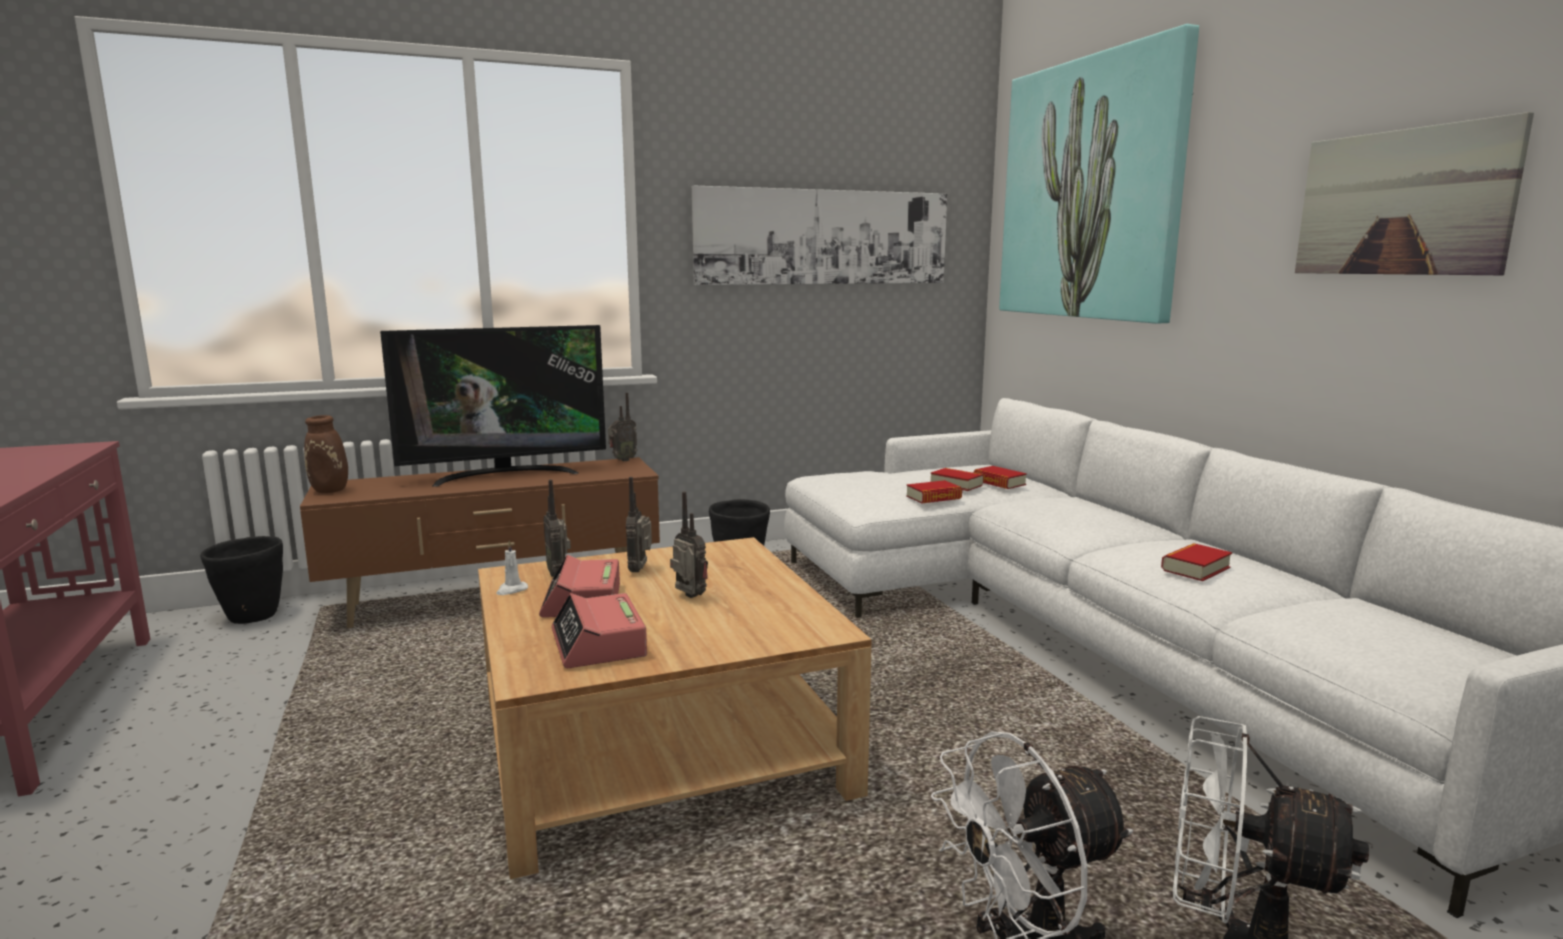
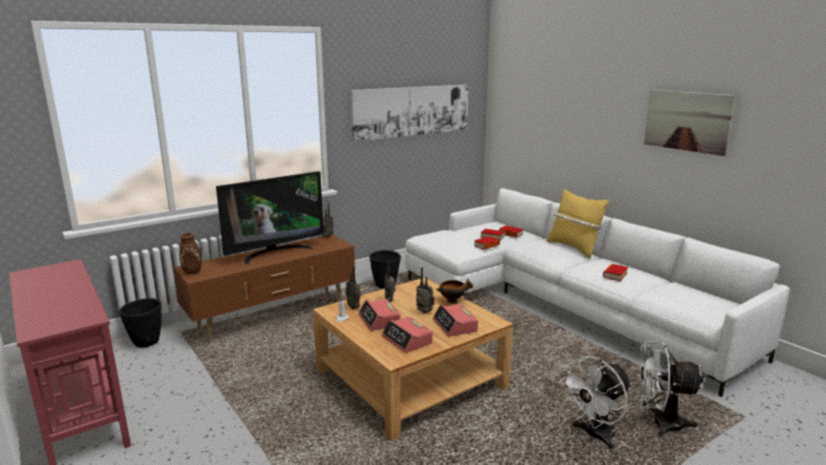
camera: 15 degrees left, 5 degrees up
picture [999,24,1199,324] -> none
none -> alarm clock [433,304,478,337]
none -> bowl [437,279,473,304]
none -> yellow pillow [547,189,609,258]

